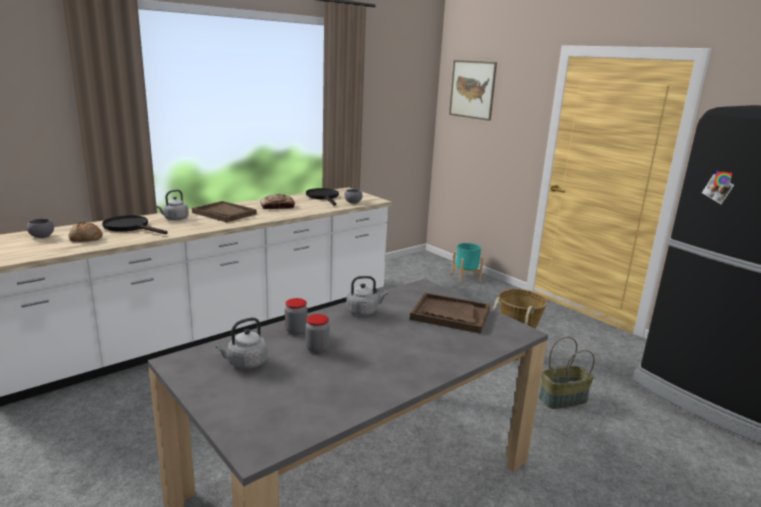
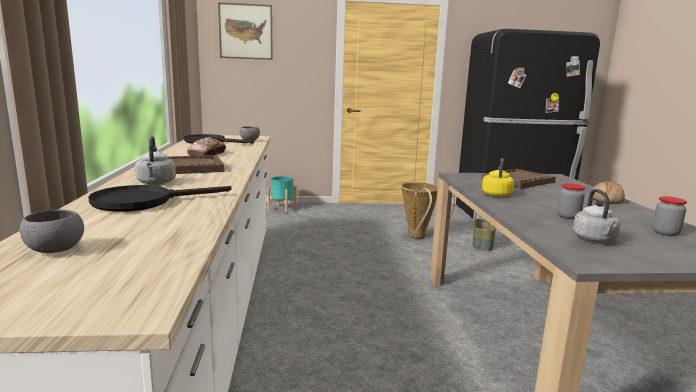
camera: 55 degrees left, 5 degrees down
bread [68,222,103,242] -> bread moved to [593,181,625,204]
jar [285,298,307,335] -> jar moved to [652,196,687,236]
grey kettle [346,276,388,316] -> yellow kettle [482,158,514,197]

